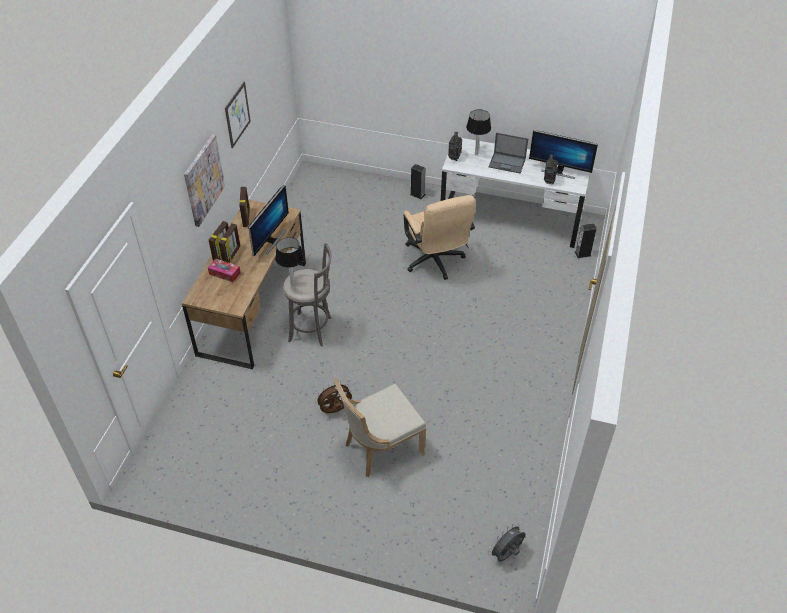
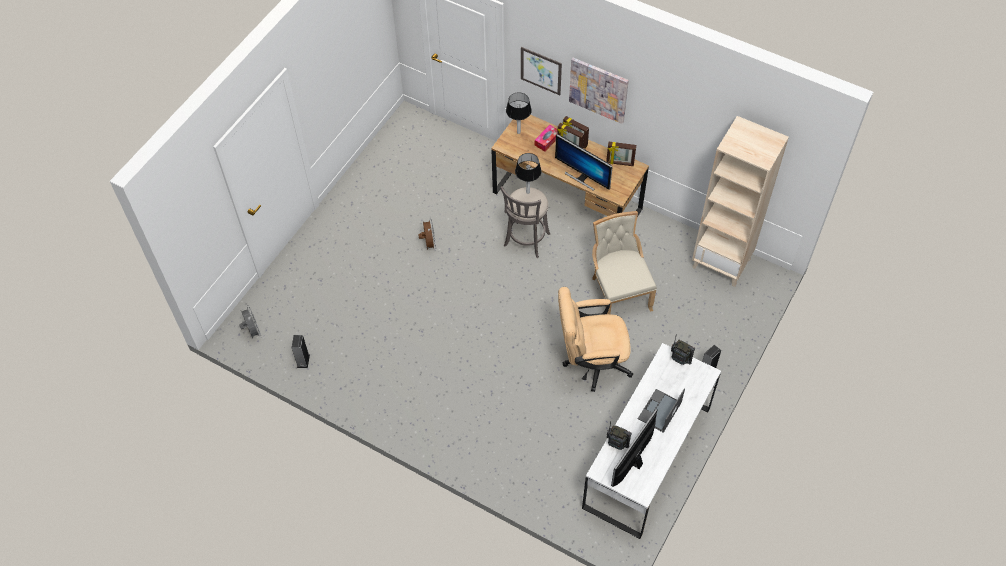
camera: 105 degrees right, 10 degrees up
picture [225,82,251,148] -> picture moved to [521,47,562,95]
beige chair [334,378,426,477] -> beige chair moved to [592,211,657,314]
table lamp [466,109,491,155] -> table lamp moved to [506,92,532,134]
speaker [575,224,597,258] -> speaker moved to [292,335,310,368]
none -> beige bookcase [692,116,789,287]

